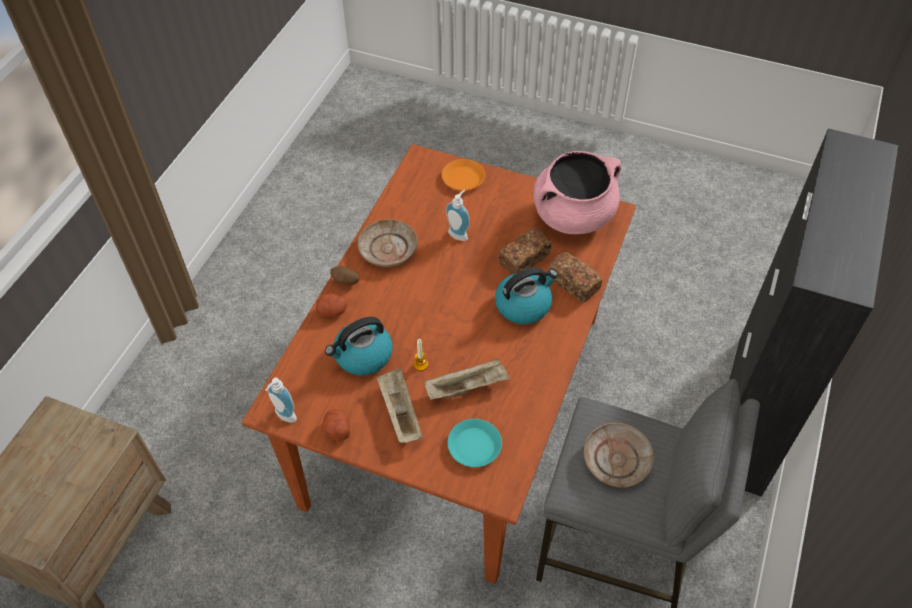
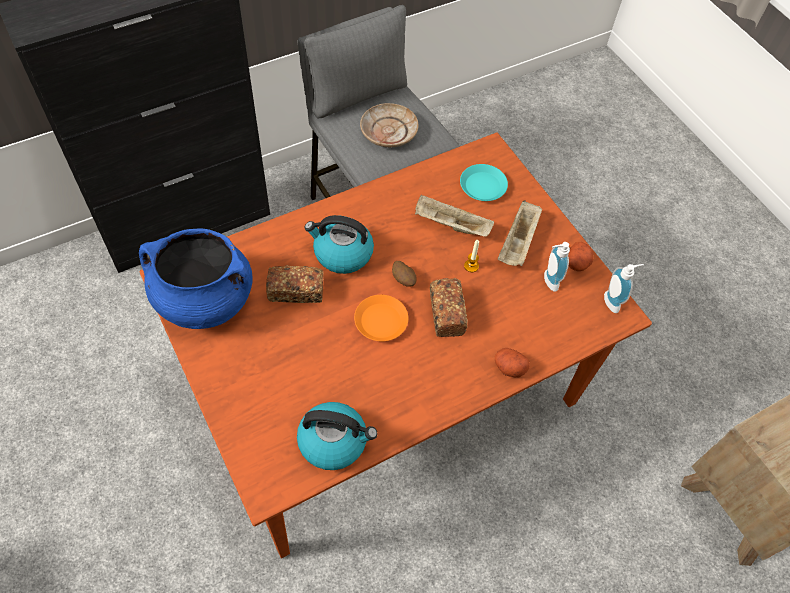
camera: 145 degrees left, 5 degrees up
kettle [325,317,393,376] -> kettle moved to [297,402,377,470]
potato [330,266,360,285] -> potato moved to [392,261,417,287]
beige plate [358,219,418,267] -> none
orange plate [442,159,485,190] -> orange plate moved to [354,295,408,341]
soap dispenser [446,189,470,241] -> soap dispenser moved to [544,242,570,292]
pink cooking pot [533,151,621,234] -> blue cooking pot [139,228,252,329]
bread [548,252,602,302] -> bread moved to [430,278,468,337]

